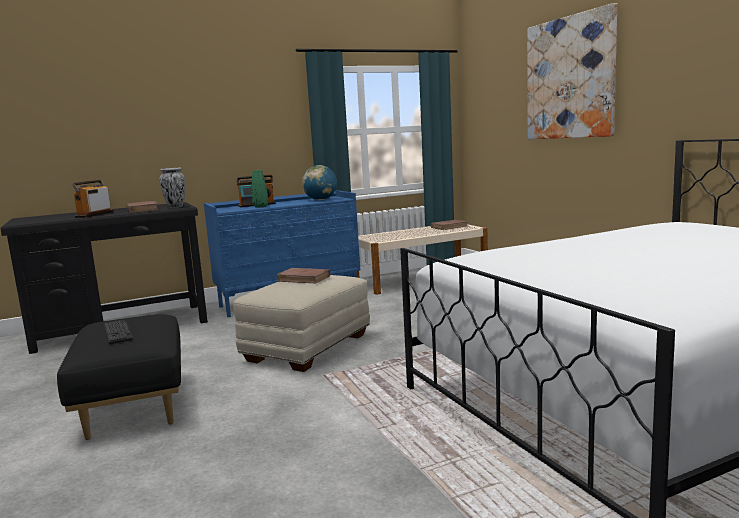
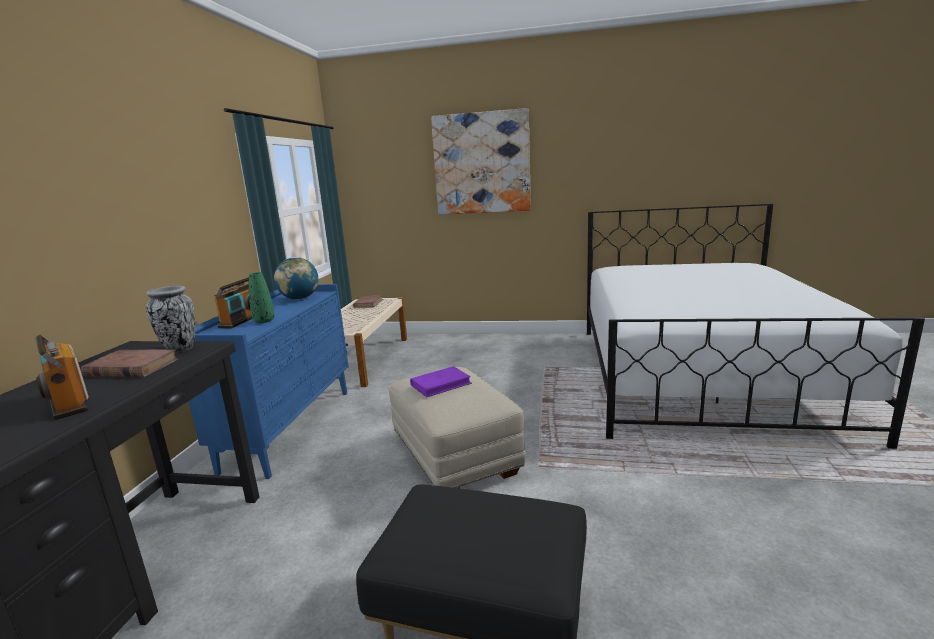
camera: 55 degrees left, 5 degrees up
keyboard [104,320,133,345] -> none
brown book [276,268,330,283] -> purple book [410,366,472,397]

